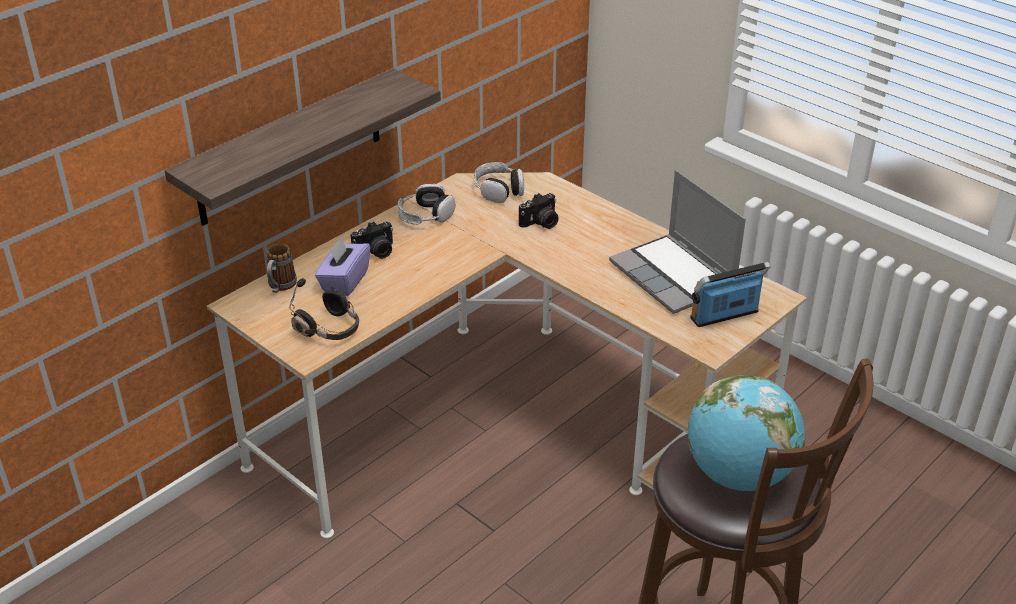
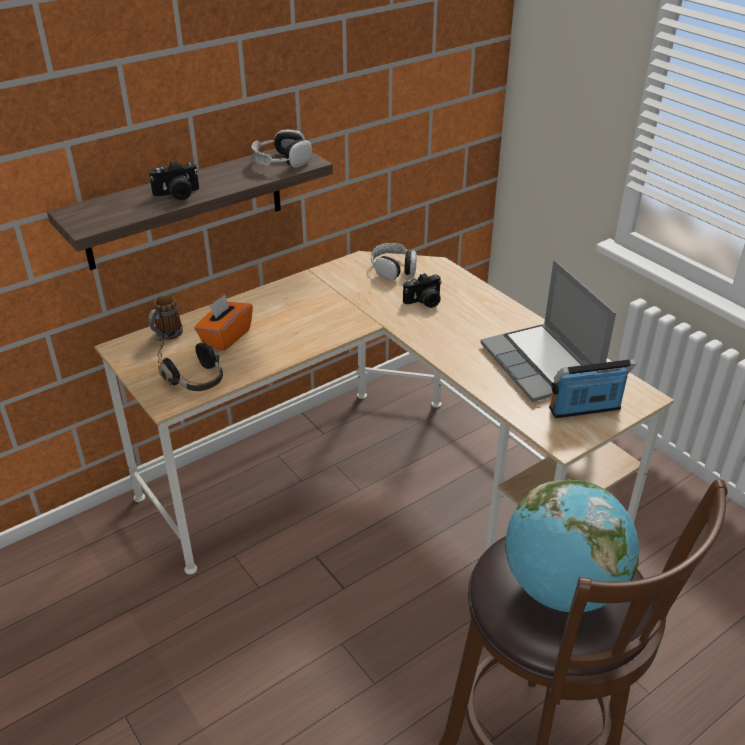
camera: 10 degrees right, 0 degrees up
purple tissue box [315,237,370,296] -> orange tissue box [194,294,253,351]
camera [351,221,393,259] -> camera moved to [149,160,199,200]
headphones [398,184,456,225] -> headphones moved to [251,130,312,168]

